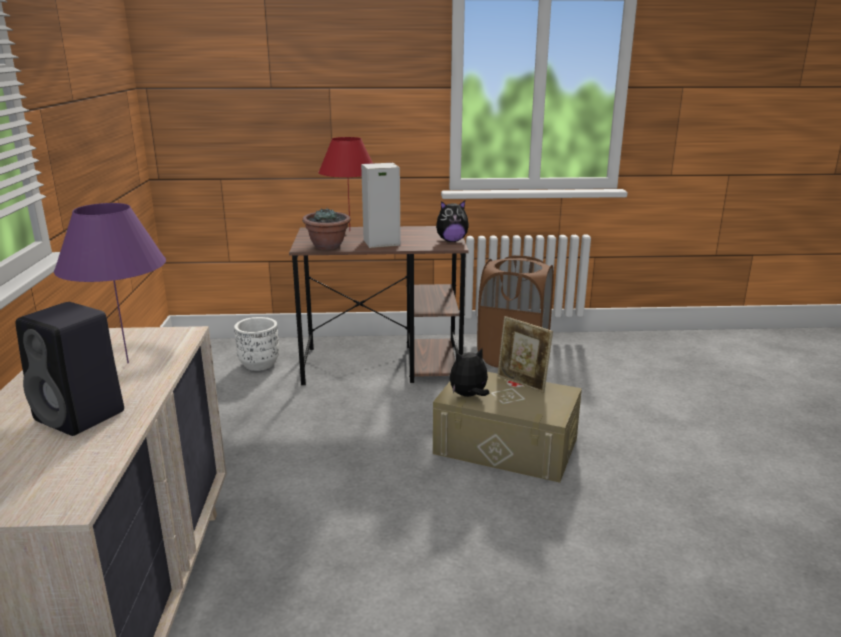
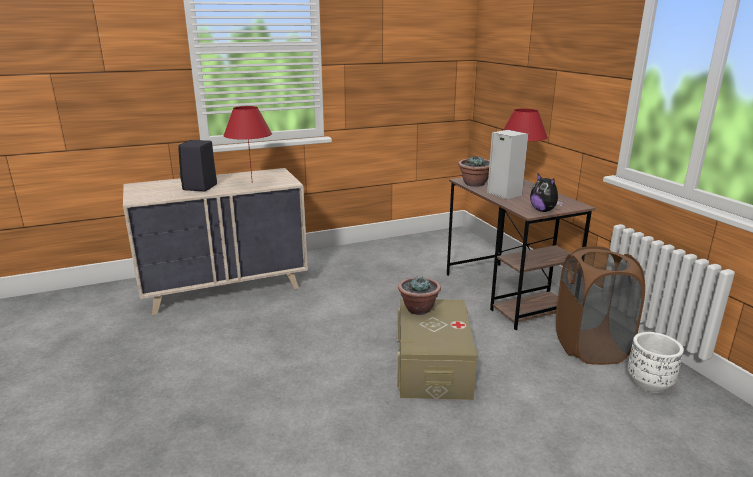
camera: 70 degrees right, 0 degrees up
purple table lamp [54,203,166,363] -> red table lamp [223,106,272,178]
white planter [234,317,280,371] -> white planter moved to [628,332,684,393]
plush toy [450,348,489,397] -> potted plant [398,276,441,315]
picture frame [497,316,553,393] -> none

